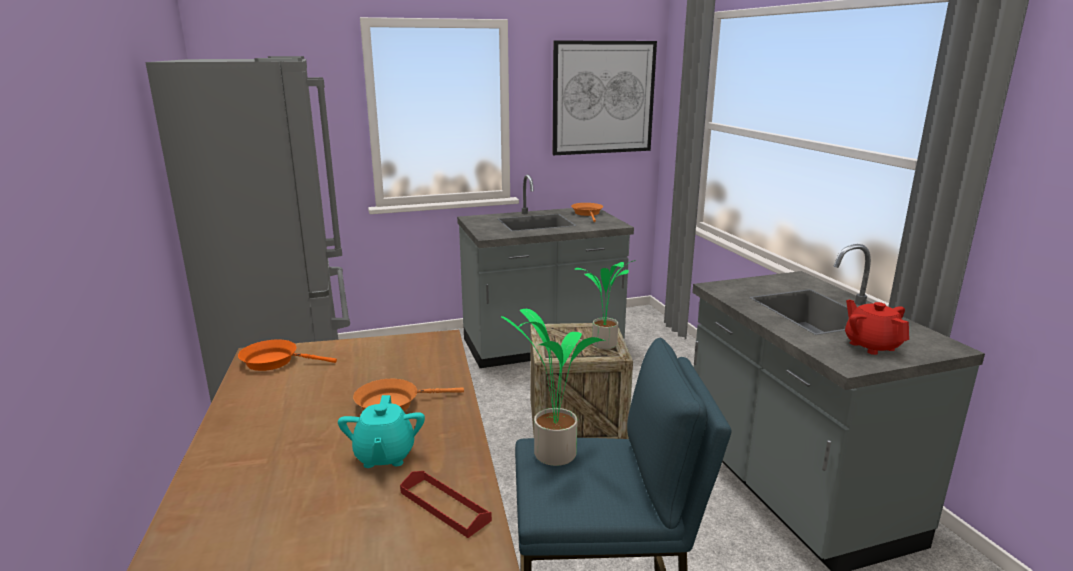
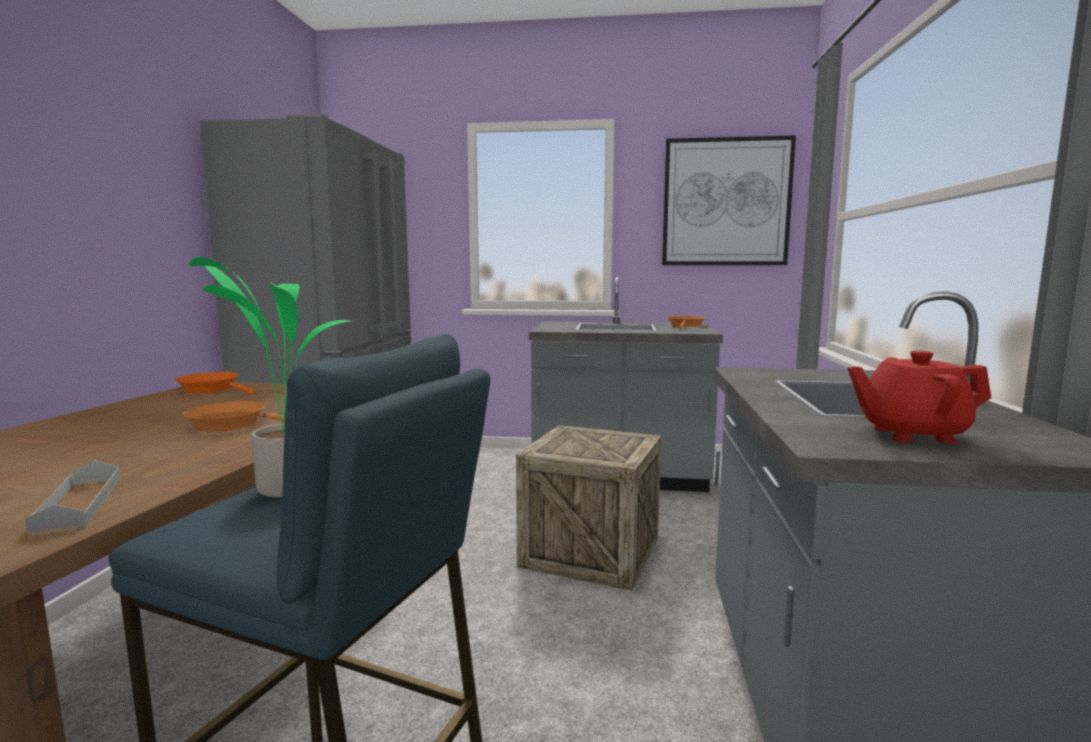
camera: 25 degrees right, 10 degrees down
turquoise teapot [338,395,425,468] -> none
red tray [400,471,492,538] -> grey tray [25,460,120,535]
potted plant [574,260,636,349] -> none
red teapot [845,300,909,355] -> red teapot turned 90 degrees counterclockwise [848,351,991,444]

